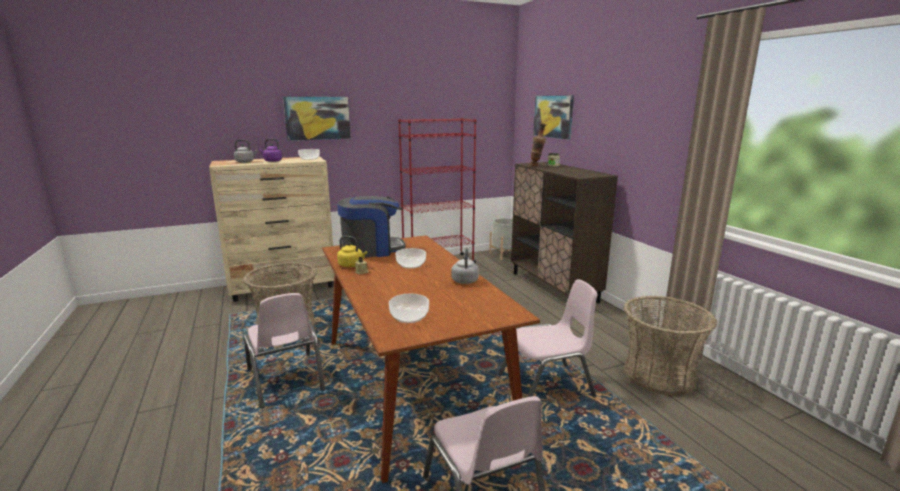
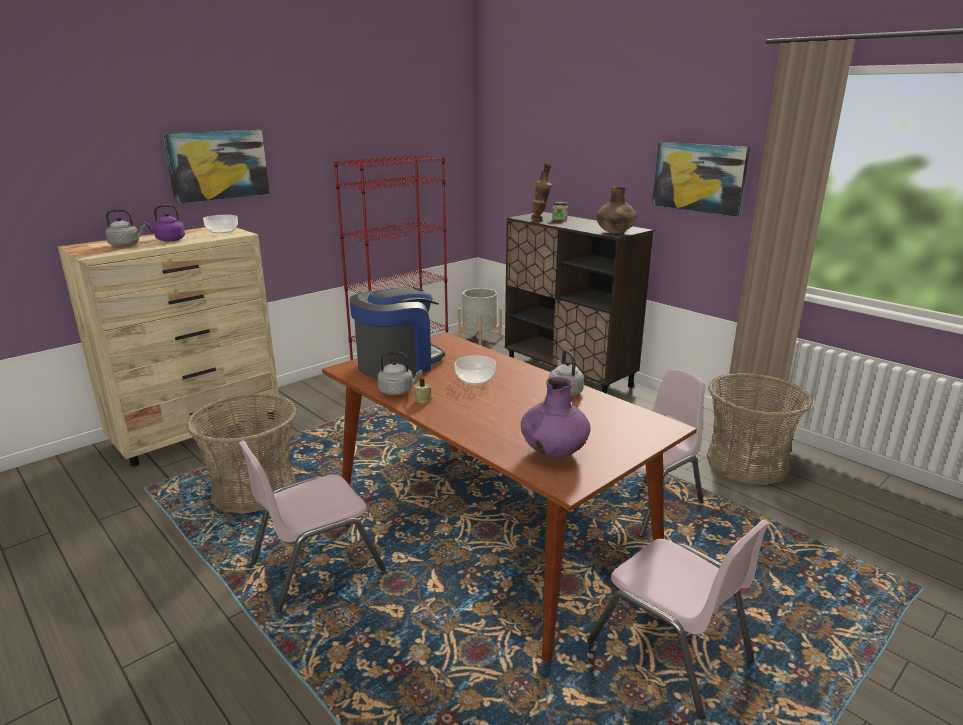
camera: 20 degrees left, 5 degrees up
pink chair [243,293,325,408] -> pink chair turned 105 degrees clockwise [239,441,386,612]
yellow kettle [337,236,367,267] -> grey kettle [377,352,422,395]
bowl [389,294,429,323] -> purple vase [521,377,590,457]
picture [533,95,574,140] -> picture moved to [652,142,750,217]
none -> brown vase [596,186,637,234]

